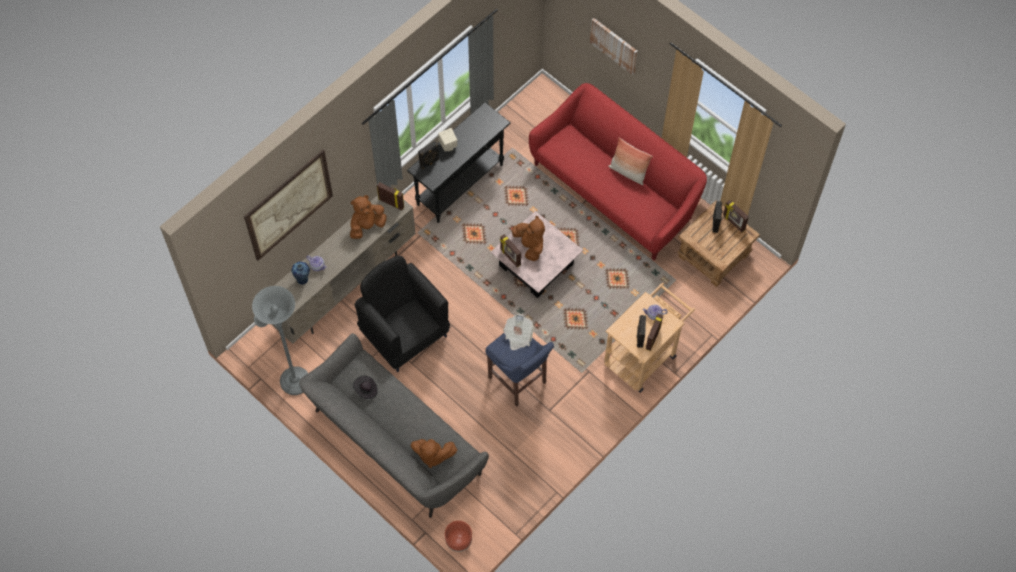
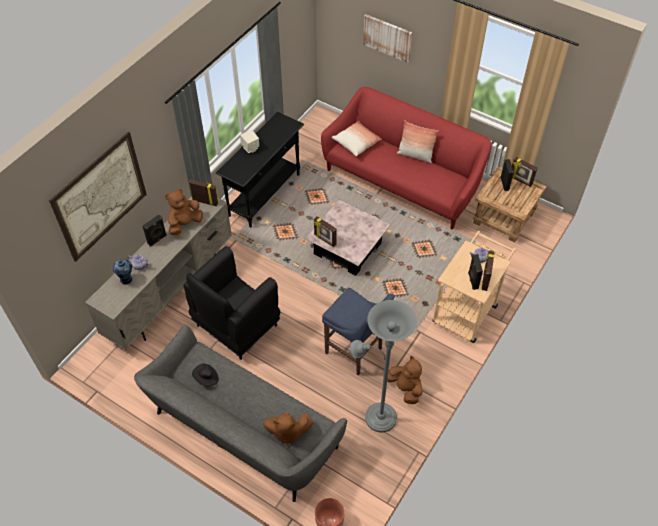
camera: 10 degrees left, 10 degrees down
grey floor lamp [252,286,308,395] -> grey floor lamp moved to [350,300,417,433]
black armchair [355,256,450,372] -> black armchair turned 90 degrees counterclockwise [183,246,280,360]
black speaker [418,141,439,169] -> black speaker moved to [143,215,167,247]
newspaper [503,314,534,350] -> none
brown plush toy [512,215,545,261] -> brown plush toy moved to [387,356,423,404]
none -> pillow [332,121,382,156]

